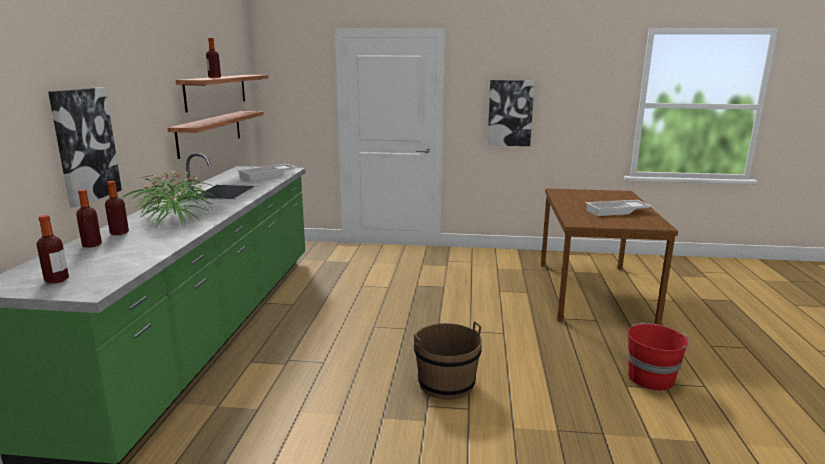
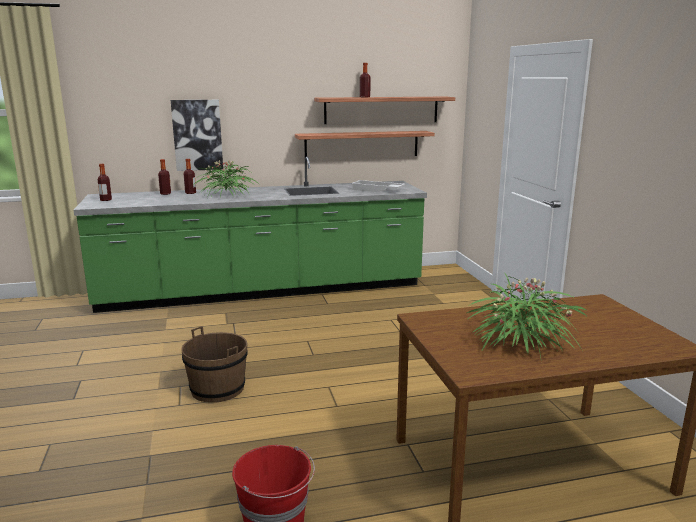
camera: 70 degrees right, 0 degrees up
picture [487,80,535,146] -> none
white tray [585,200,651,216] -> potted plant [467,272,586,358]

